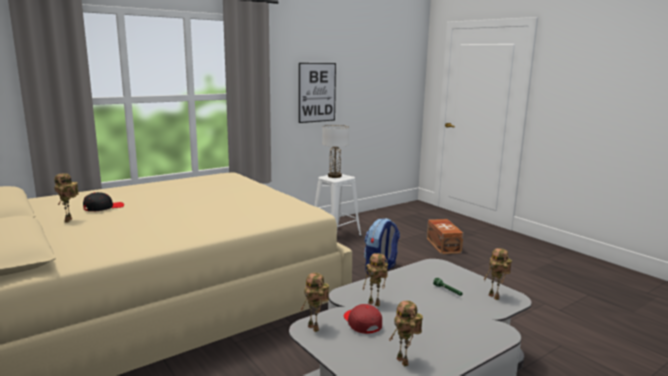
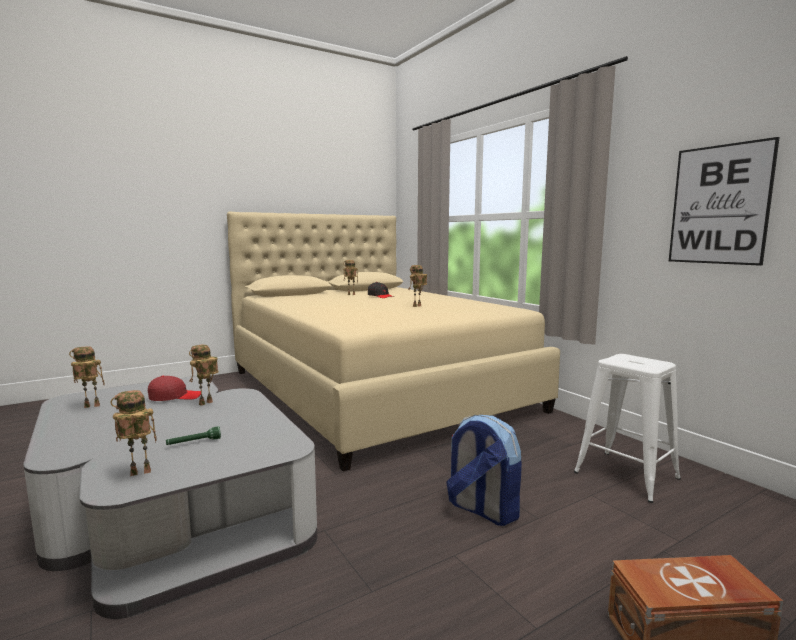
camera: 95 degrees right, 5 degrees down
toy robot [300,273,329,332] -> toy robot moved to [408,265,427,307]
table lamp [322,125,349,178] -> none

